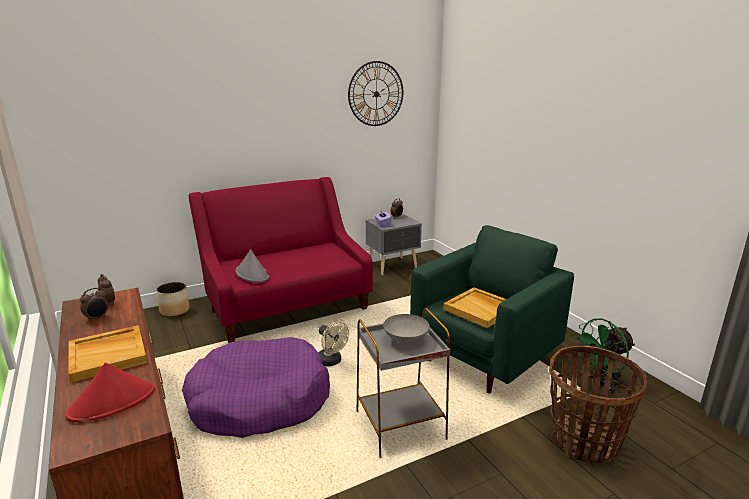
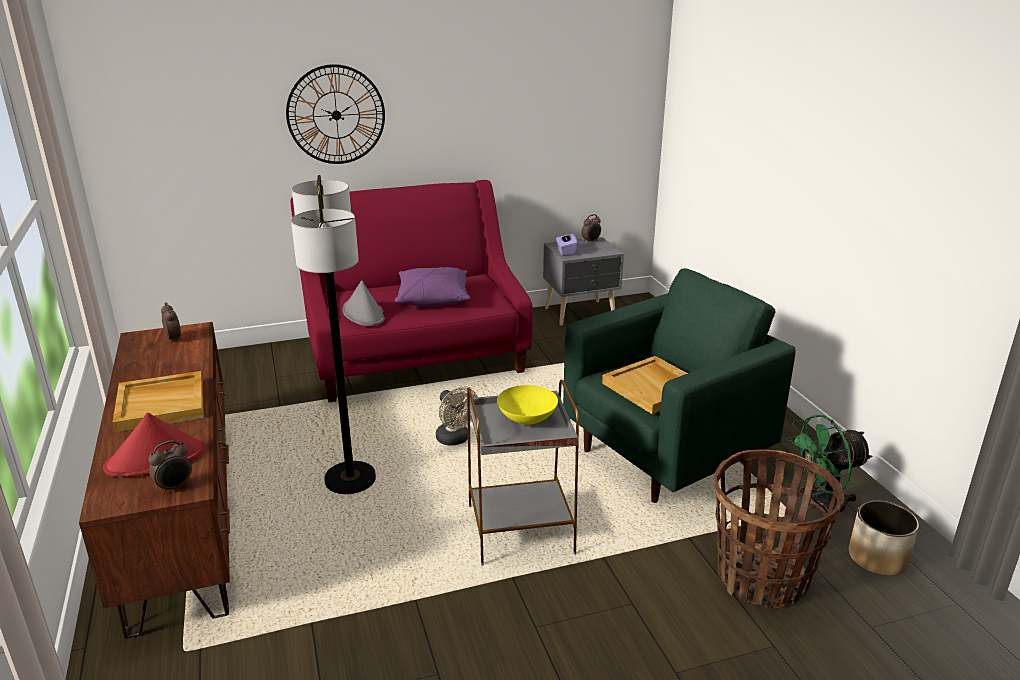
camera: 10 degrees right, 5 degrees up
alarm clock [80,288,108,322] -> alarm clock moved to [148,440,192,494]
planter [156,282,190,317] -> planter moved to [849,500,919,576]
purple dog bed [182,337,330,438] -> floor lamp [291,175,376,494]
wall clock [348,61,403,126] -> wall clock moved to [286,64,385,164]
grey bowl [383,314,430,344] -> yellow bowl [497,385,558,425]
none -> purple pillow [395,267,470,306]

